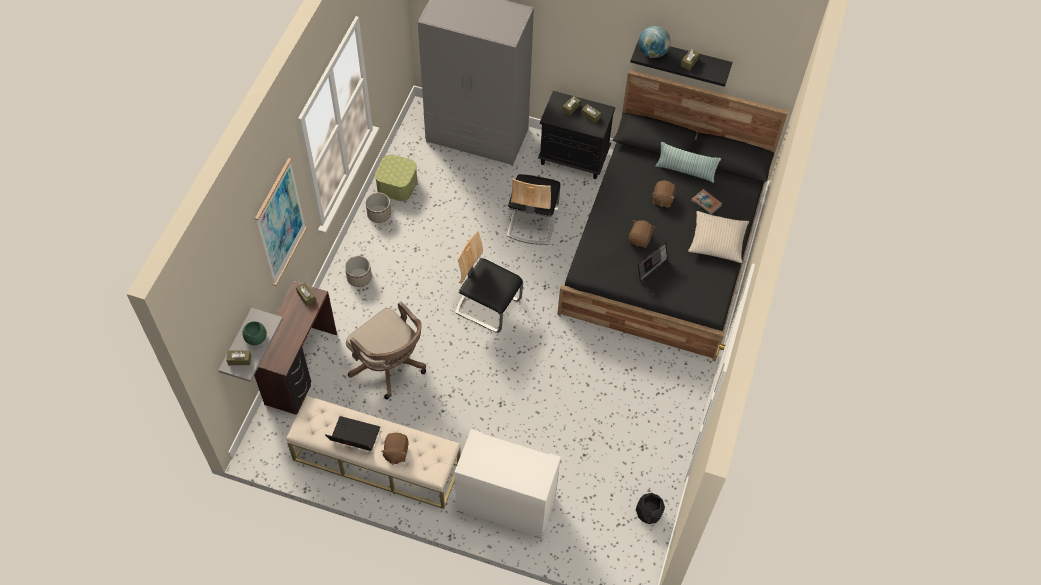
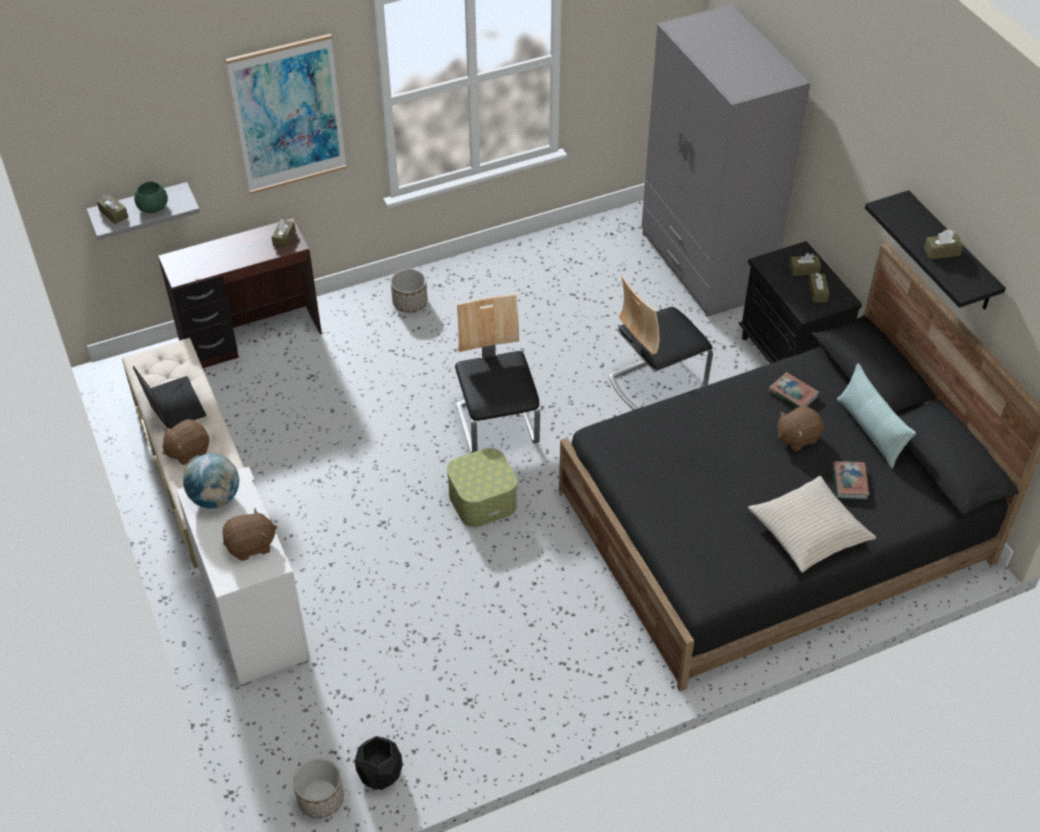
camera: 50 degrees right, 10 degrees down
brown office chair [346,301,426,399] -> none
planter [366,192,391,223] -> planter moved to [293,758,344,818]
storage box [375,154,417,201] -> storage box moved to [447,448,517,527]
brown plush toy [629,220,656,248] -> brown plush toy moved to [223,507,277,561]
laptop [638,242,686,298] -> none
globe [639,26,671,58] -> globe moved to [183,454,239,508]
none -> book [768,372,819,408]

